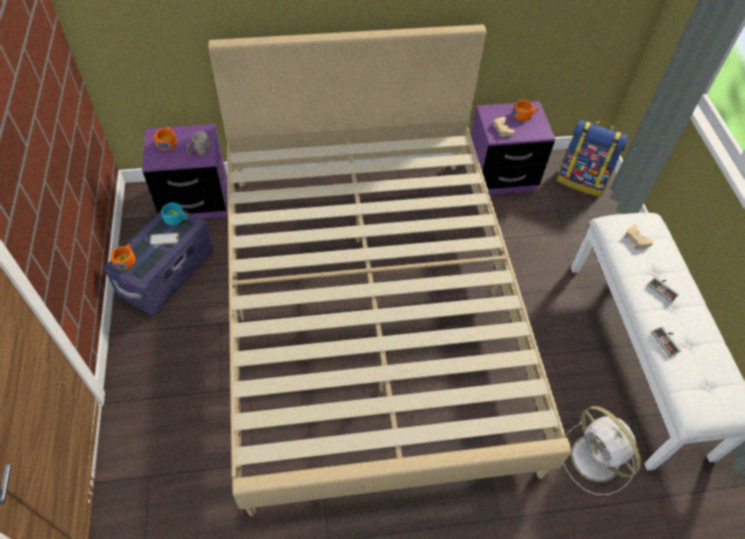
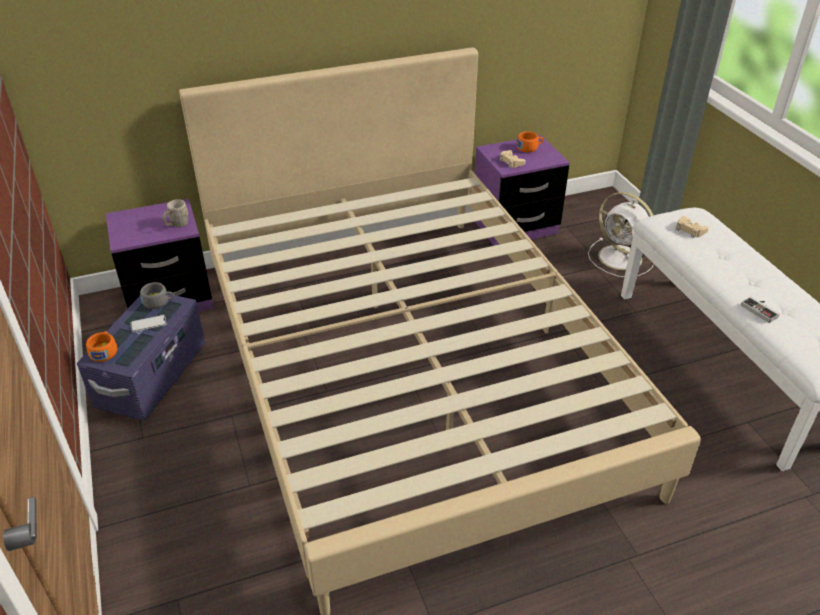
camera: 10 degrees left, 15 degrees down
orange cup [154,127,177,150] -> none
turquoise cup [161,202,189,225] -> grey cup [140,282,174,309]
backpack [557,120,628,197] -> none
white fan [563,406,641,495] -> white fan moved to [588,192,654,277]
game controller [647,277,679,303] -> none

